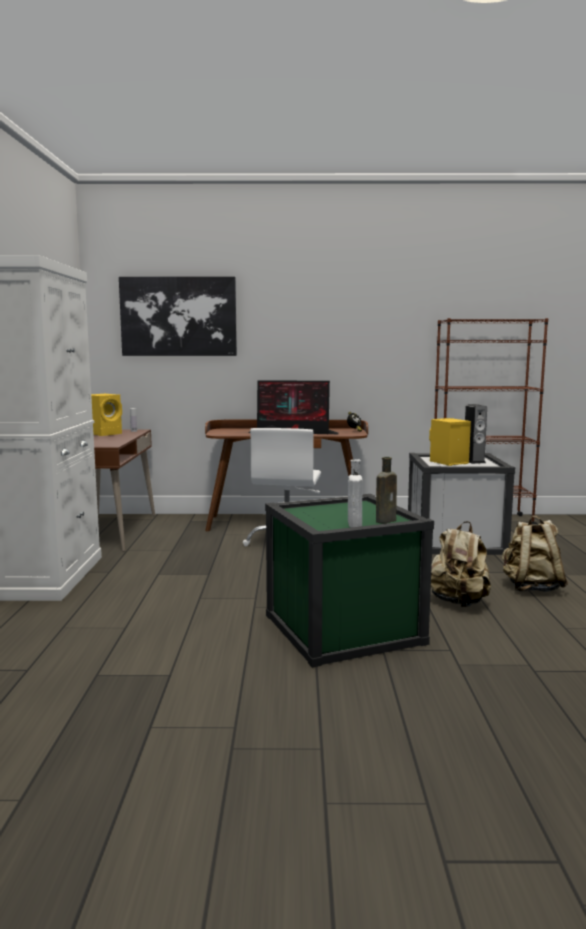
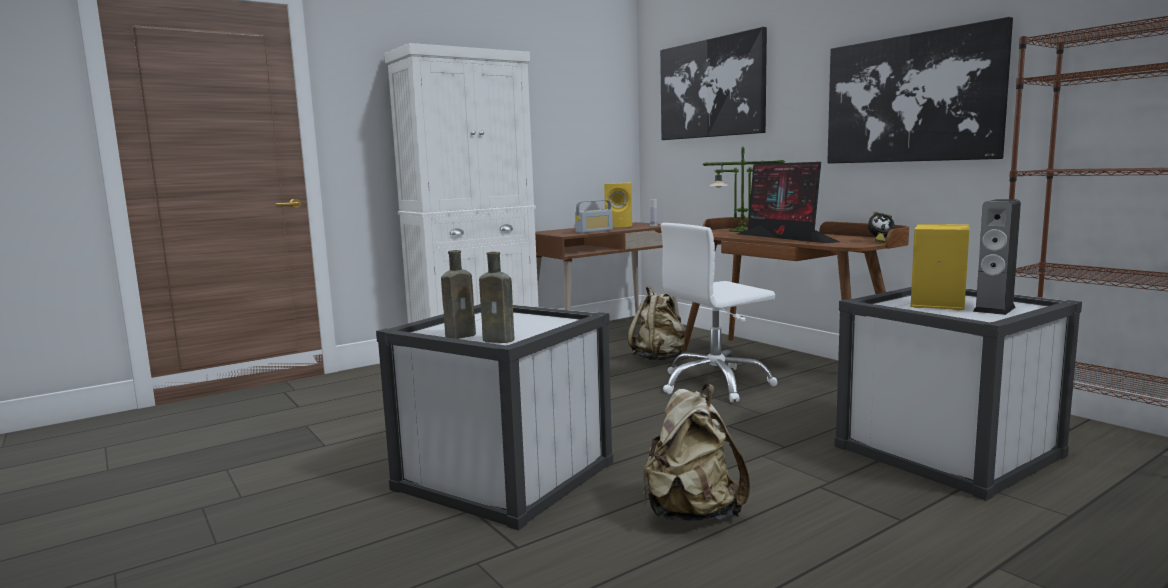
camera: 55 degrees right, 0 degrees up
green storage box [265,494,434,668] -> white storage box [376,303,613,531]
white bottle [348,459,362,527] -> brown bottle [441,250,476,339]
beige backpack [502,515,568,592] -> beige backpack moved to [627,286,686,361]
none -> radio [575,200,613,233]
none -> table lamp [703,147,785,232]
none -> picture [827,17,1013,164]

